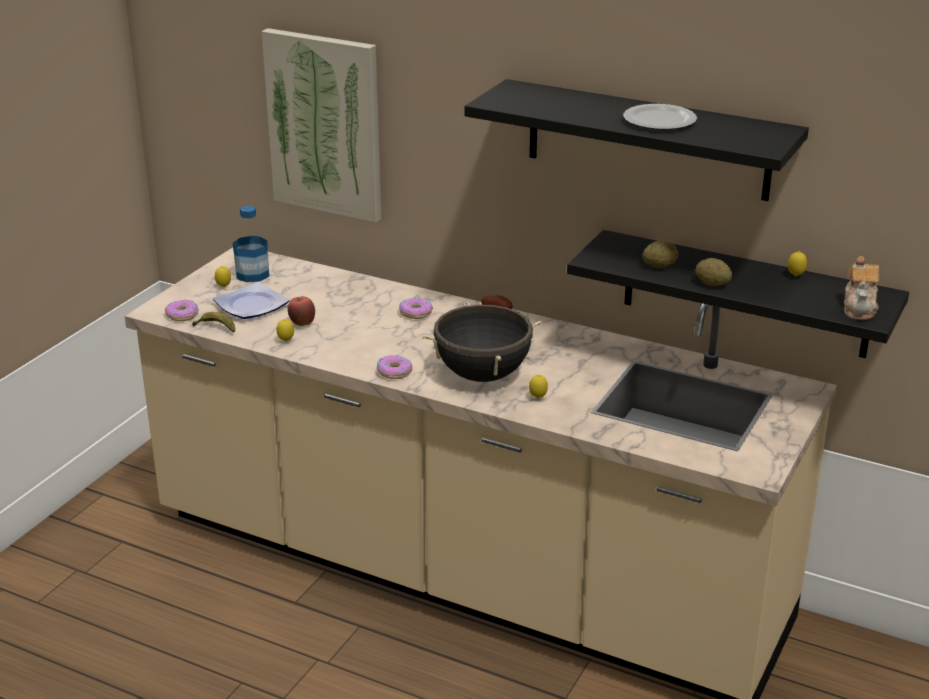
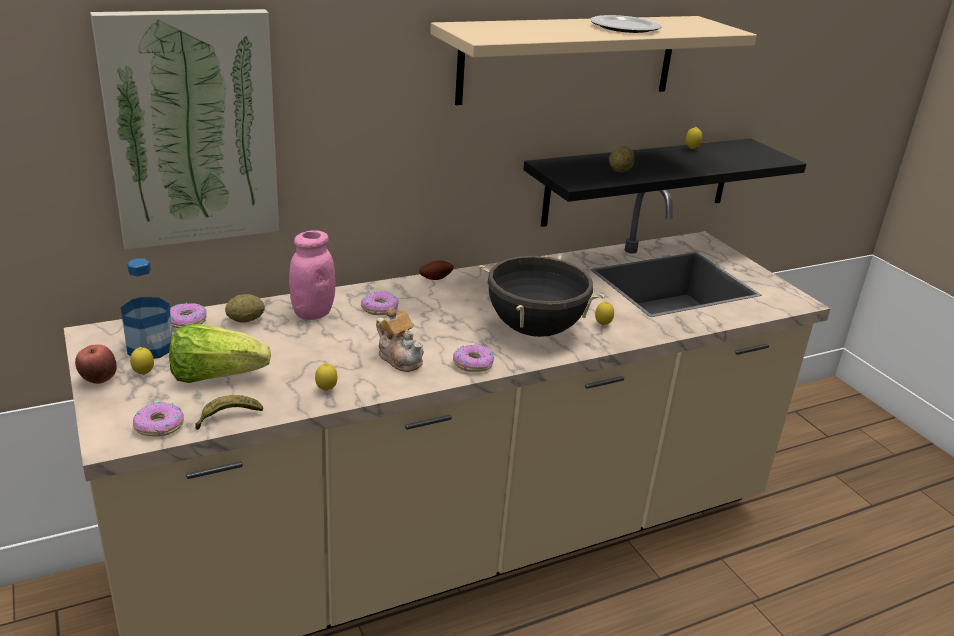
camera: 55 degrees left, 0 degrees up
plate [213,282,290,319] -> lettuce [169,323,271,383]
apple [288,296,315,326] -> apple moved to [75,345,117,384]
black shelf [464,79,809,201] -> beige shelf [430,16,757,105]
potato [696,258,732,286] -> potato moved to [225,294,265,323]
teapot [844,256,879,320] -> teapot moved to [376,307,424,372]
none -> donut [170,303,207,328]
none -> pink jar [289,230,335,320]

